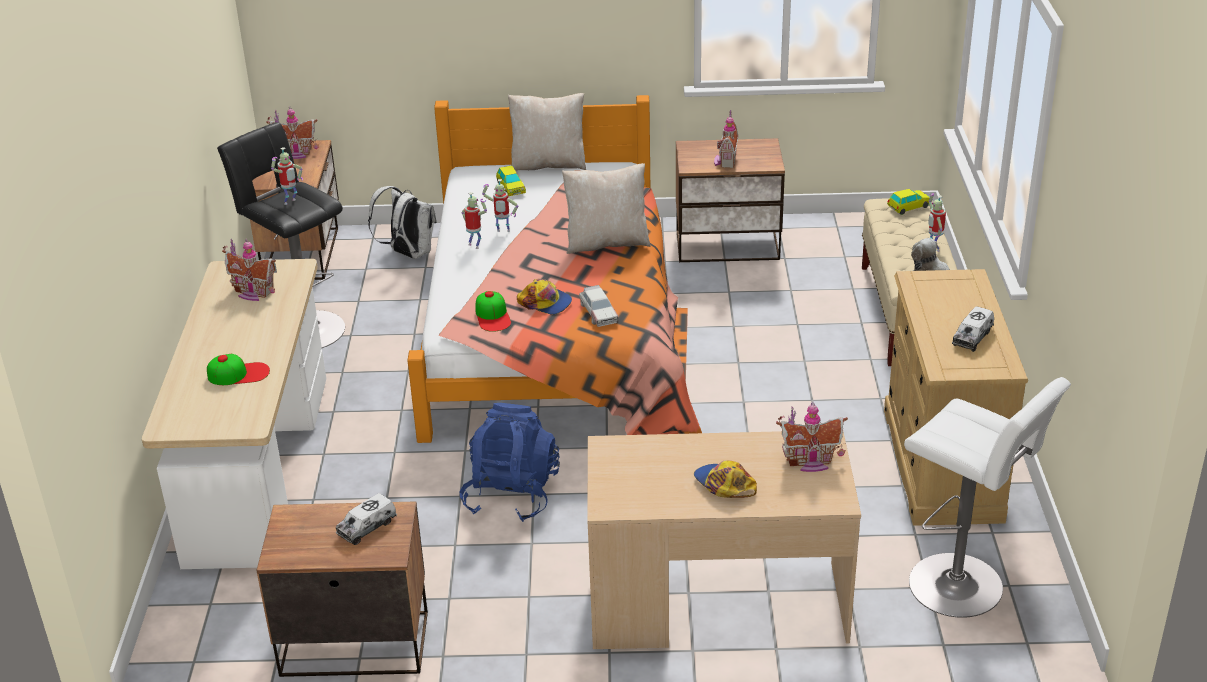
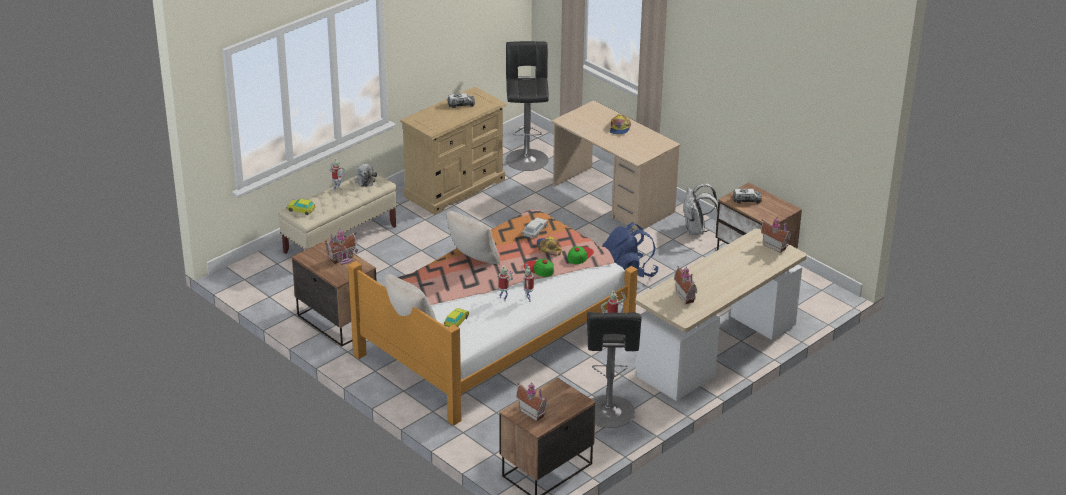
camera: 135 degrees left, 0 degrees up
cap [207,354,270,385] -> cap moved to [523,259,554,277]
white backpack [368,186,437,259] -> white backpack moved to [683,184,718,235]
toy house [776,402,848,472] -> toy house moved to [761,217,792,253]
white stool [904,377,1071,618] -> black stool [506,41,549,171]

